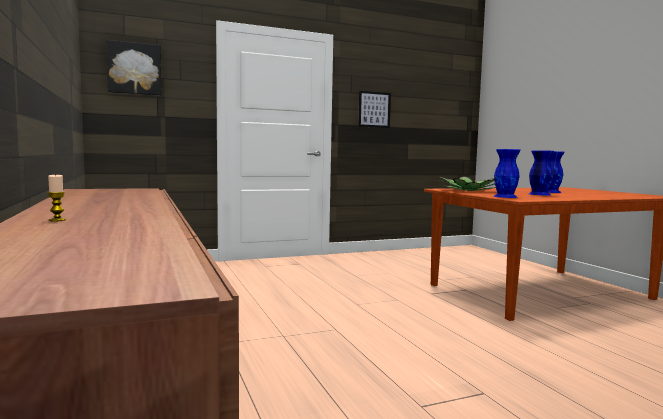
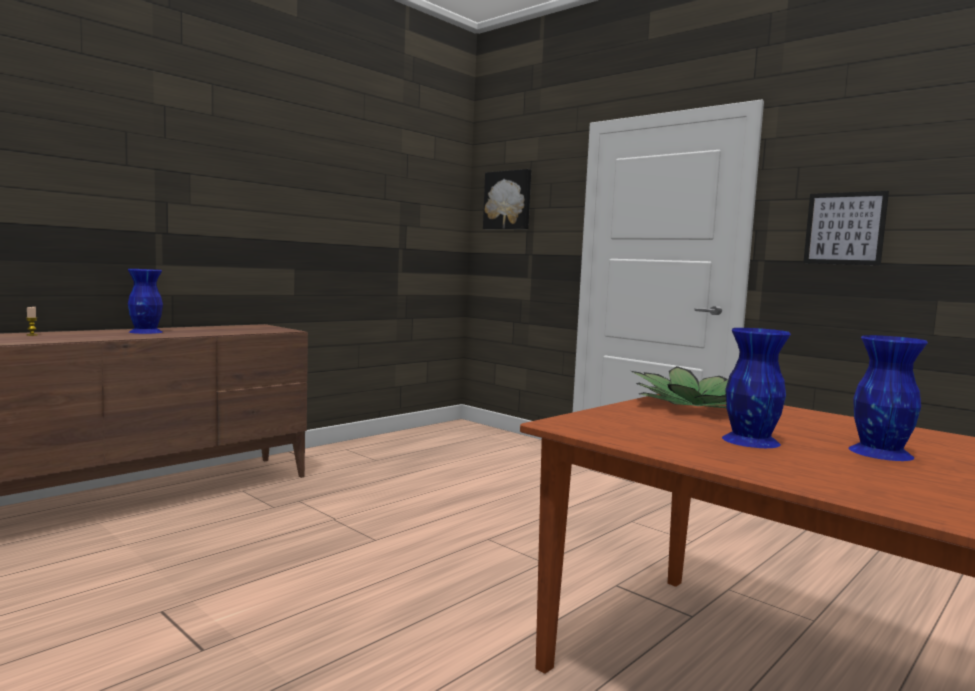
camera: 65 degrees right, 0 degrees up
blue vase [493,149,521,198] -> blue vase moved to [128,269,163,334]

